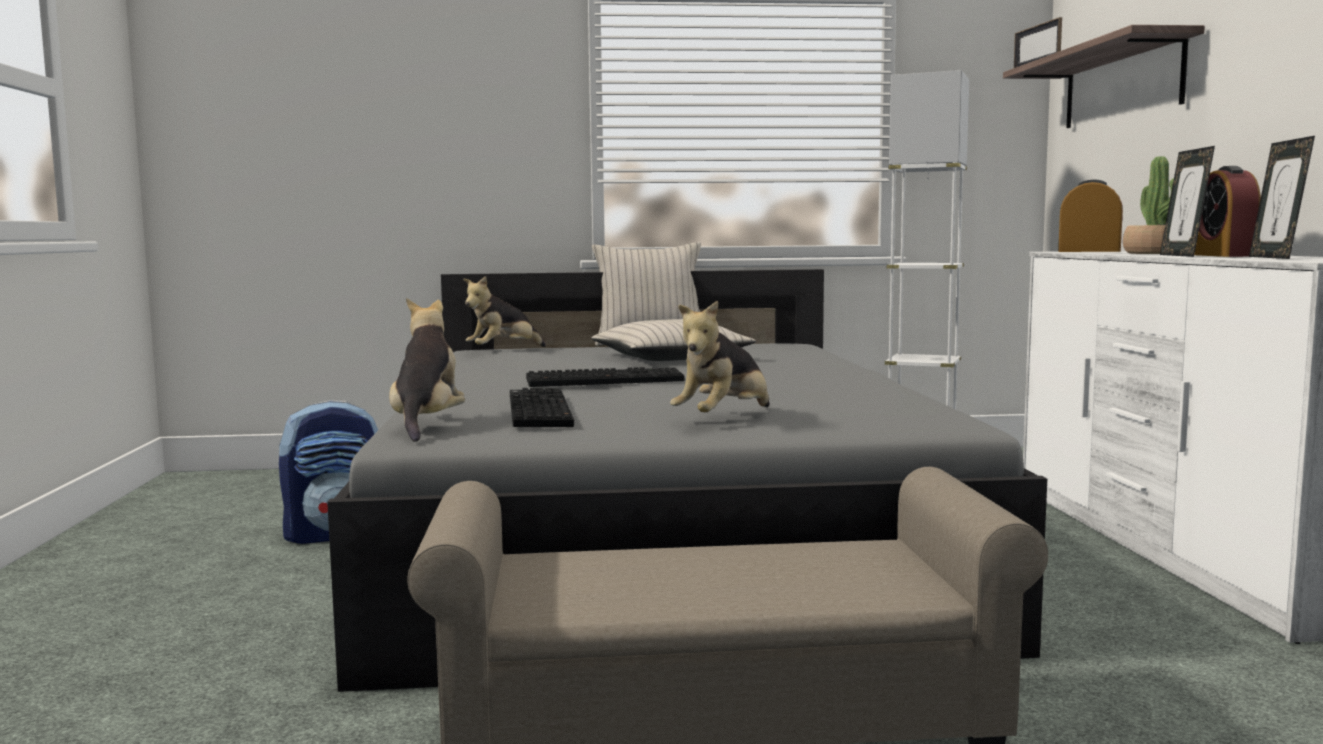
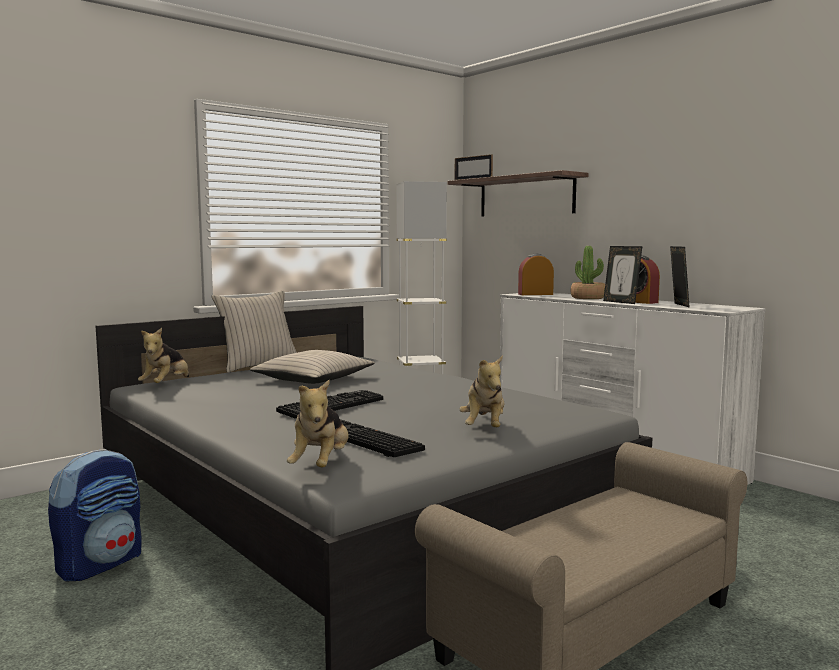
camera: 35 degrees left, 0 degrees up
plush toy [389,298,465,442] -> plush toy turned 135 degrees counterclockwise [287,380,349,467]
picture frame [1249,136,1315,259] -> picture frame turned 150 degrees counterclockwise [670,246,690,308]

